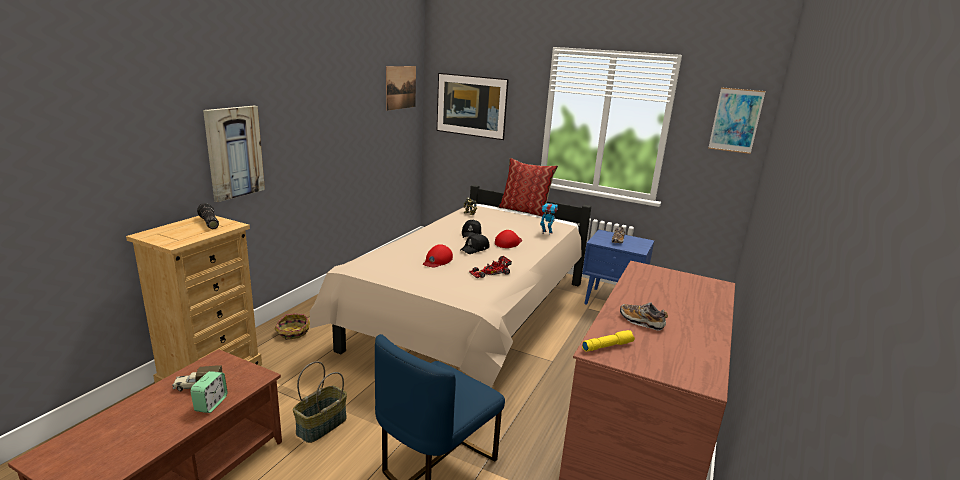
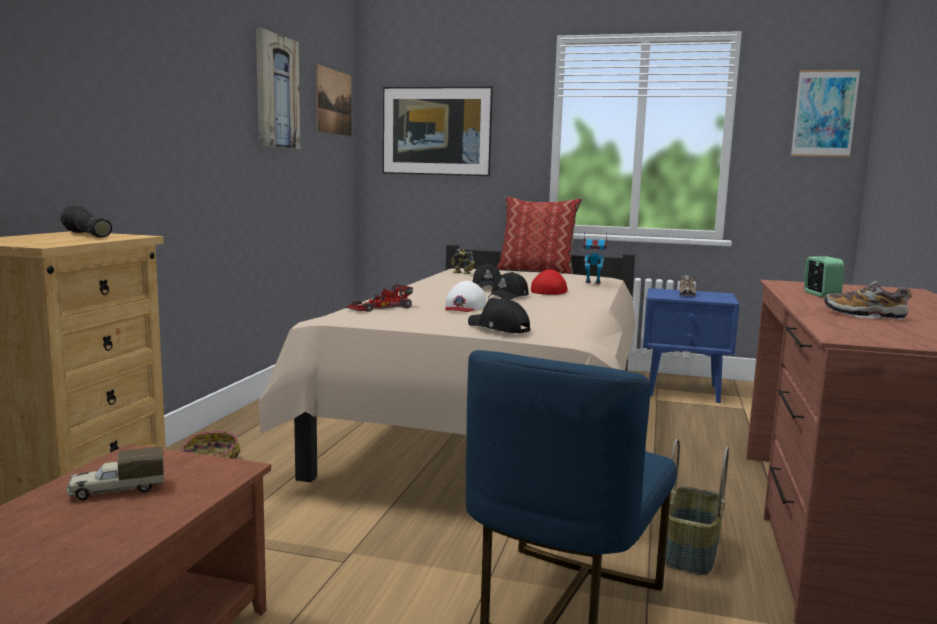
camera: 10 degrees left, 10 degrees down
alarm clock [190,371,228,413] -> alarm clock moved to [804,256,844,297]
picture [203,106,265,202] -> picture moved to [256,28,300,149]
basket [293,361,347,443] -> basket moved to [665,438,729,575]
red cap [423,244,453,267] -> white cap [445,281,486,312]
toy car [469,256,512,278] -> toy car moved to [346,284,413,312]
yellow flashlight [582,330,635,351] -> none
none -> black cap [468,298,530,333]

